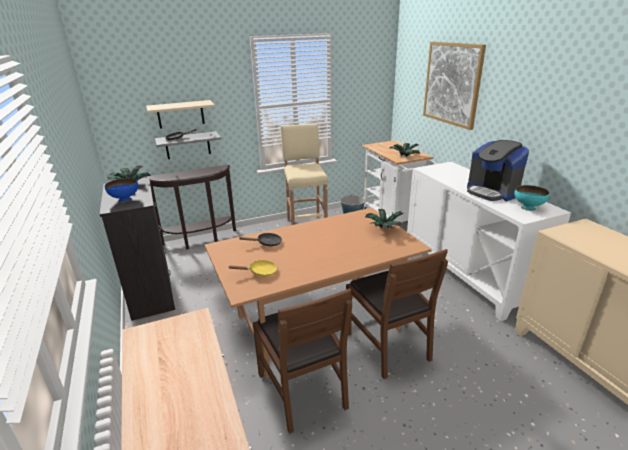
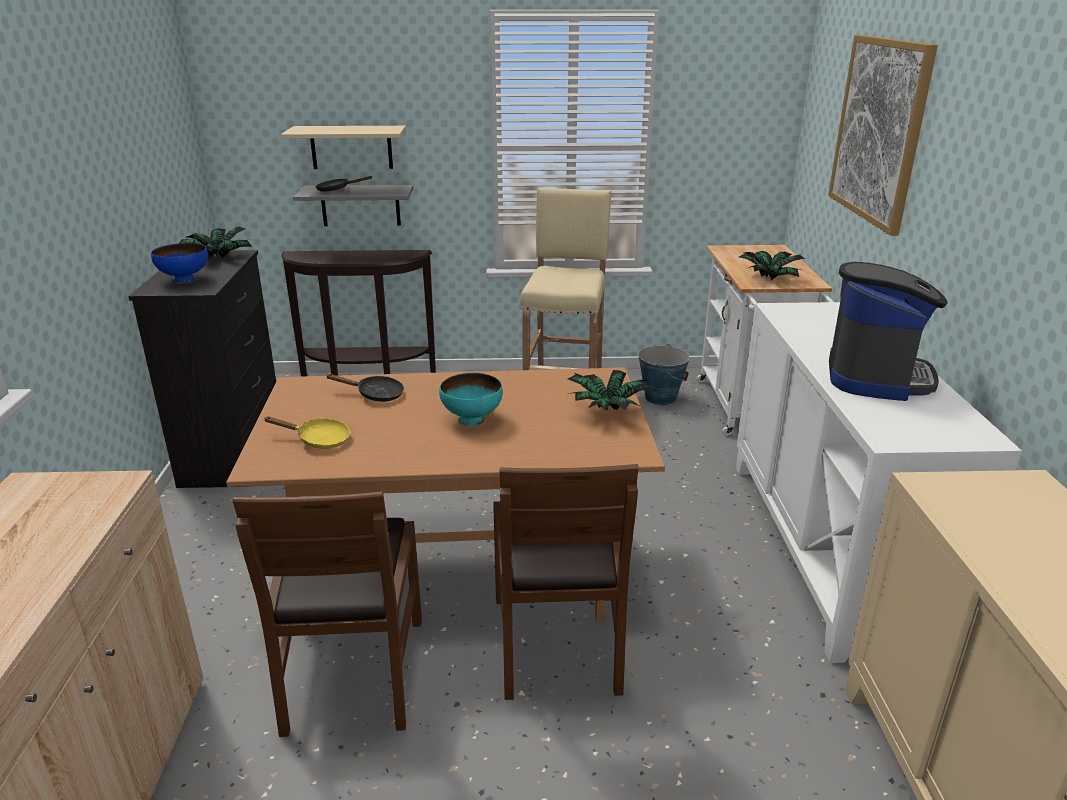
camera: 20 degrees right, 0 degrees up
coffee machine [467,140,529,202] -> coffee machine turned 150 degrees counterclockwise [829,262,948,401]
turquoise bowl [514,185,550,211] -> turquoise bowl moved to [439,373,503,426]

